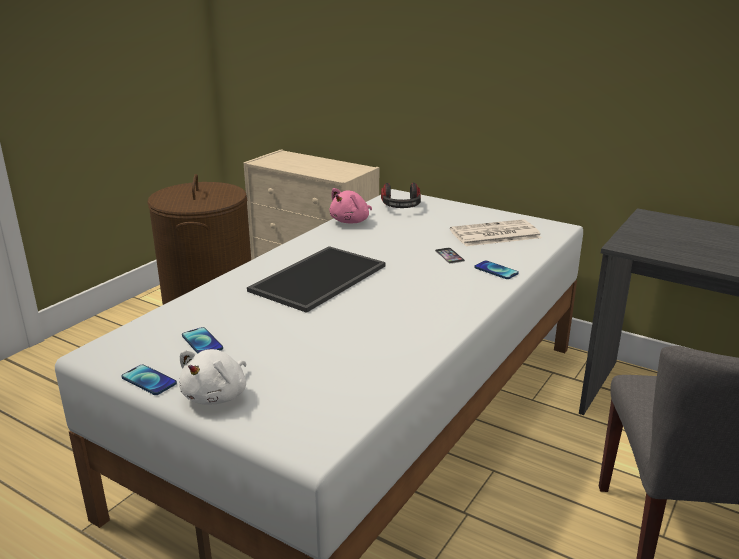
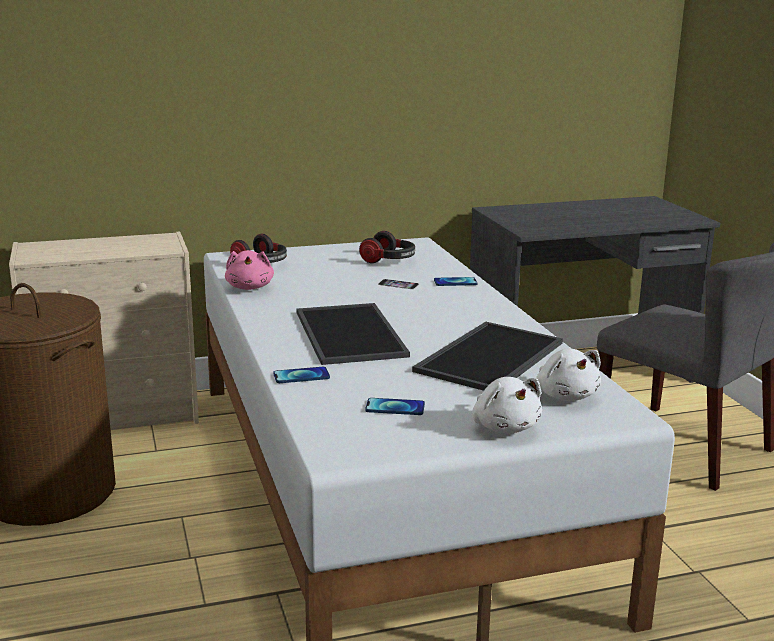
camera: 50 degrees left, 5 degrees down
phone [121,364,177,395] -> phone moved to [273,367,330,383]
newspaper [450,219,541,246] -> headphones [359,231,415,263]
none -> tray [412,322,563,391]
none -> white plush toy [536,349,601,401]

